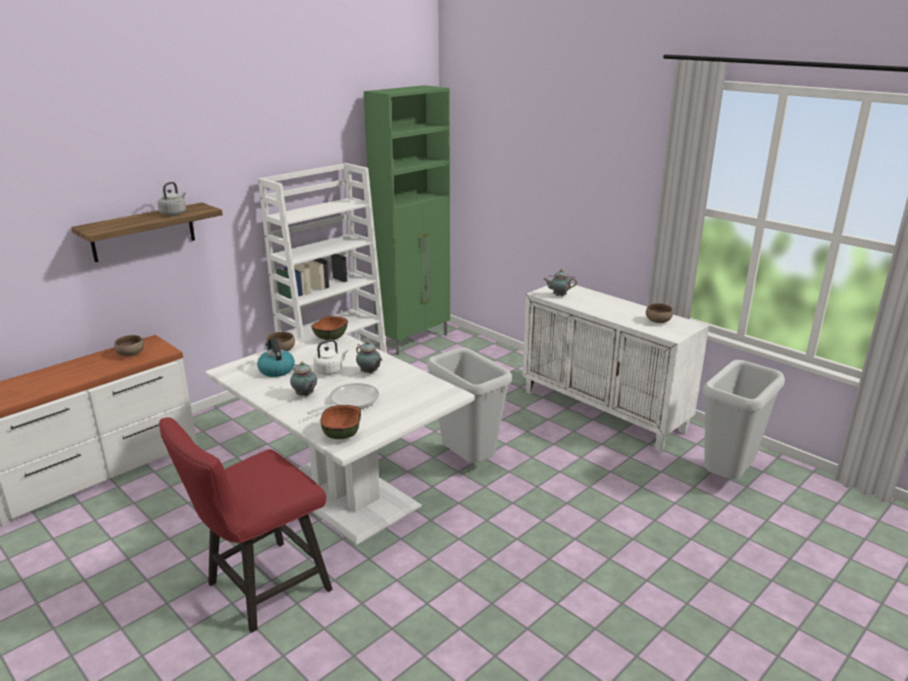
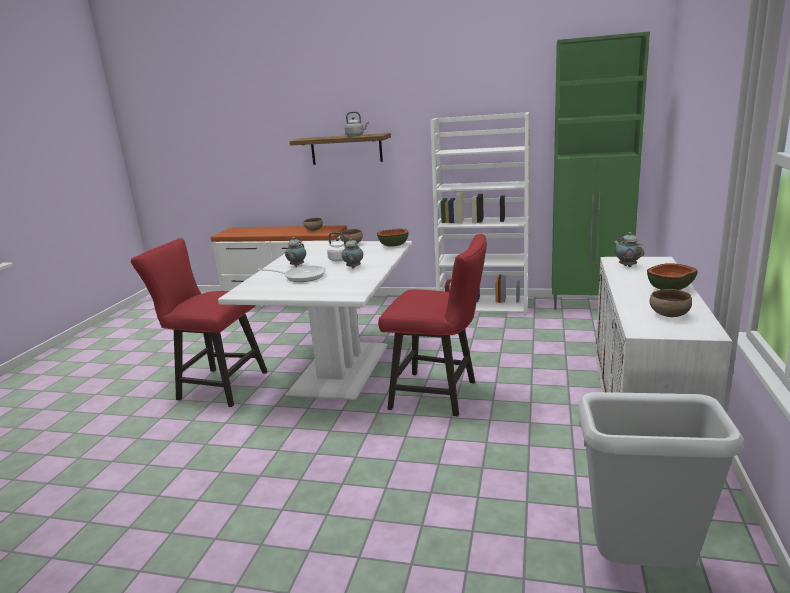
camera: 60 degrees right, 5 degrees down
kettle [257,338,295,377] -> none
bowl [320,405,361,439] -> bowl moved to [647,263,698,290]
grey trash can [427,347,512,463] -> red chair [378,234,487,416]

